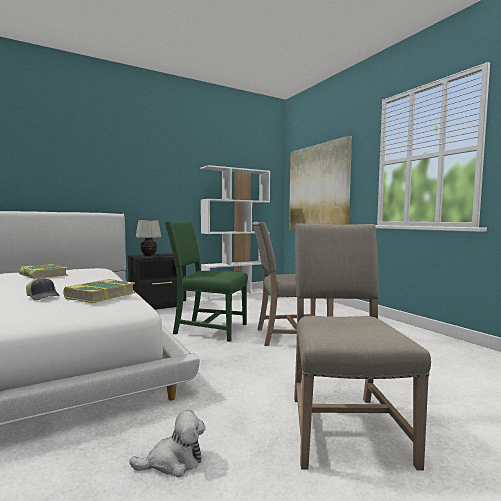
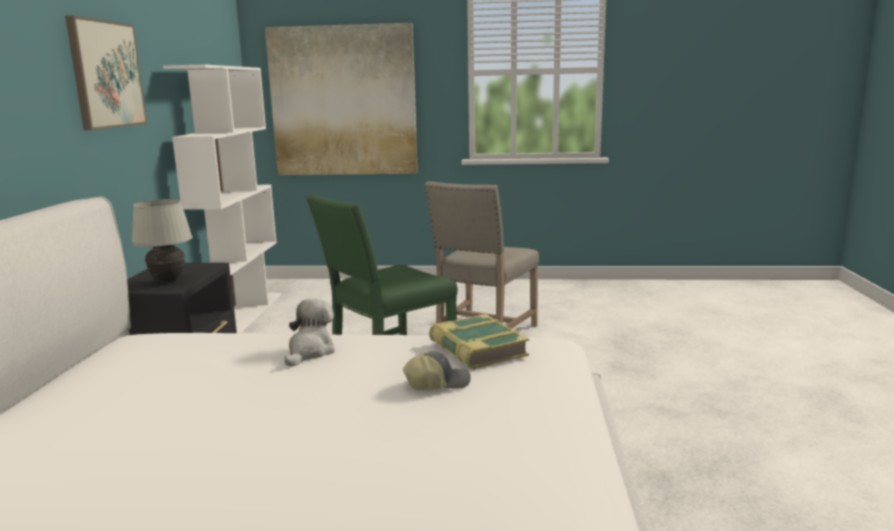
camera: 55 degrees left, 10 degrees up
book [18,264,68,279] -> none
plush toy [129,410,206,478] -> plush toy moved to [284,298,335,367]
beige chair [294,223,431,471] -> none
none -> picture [65,16,147,130]

